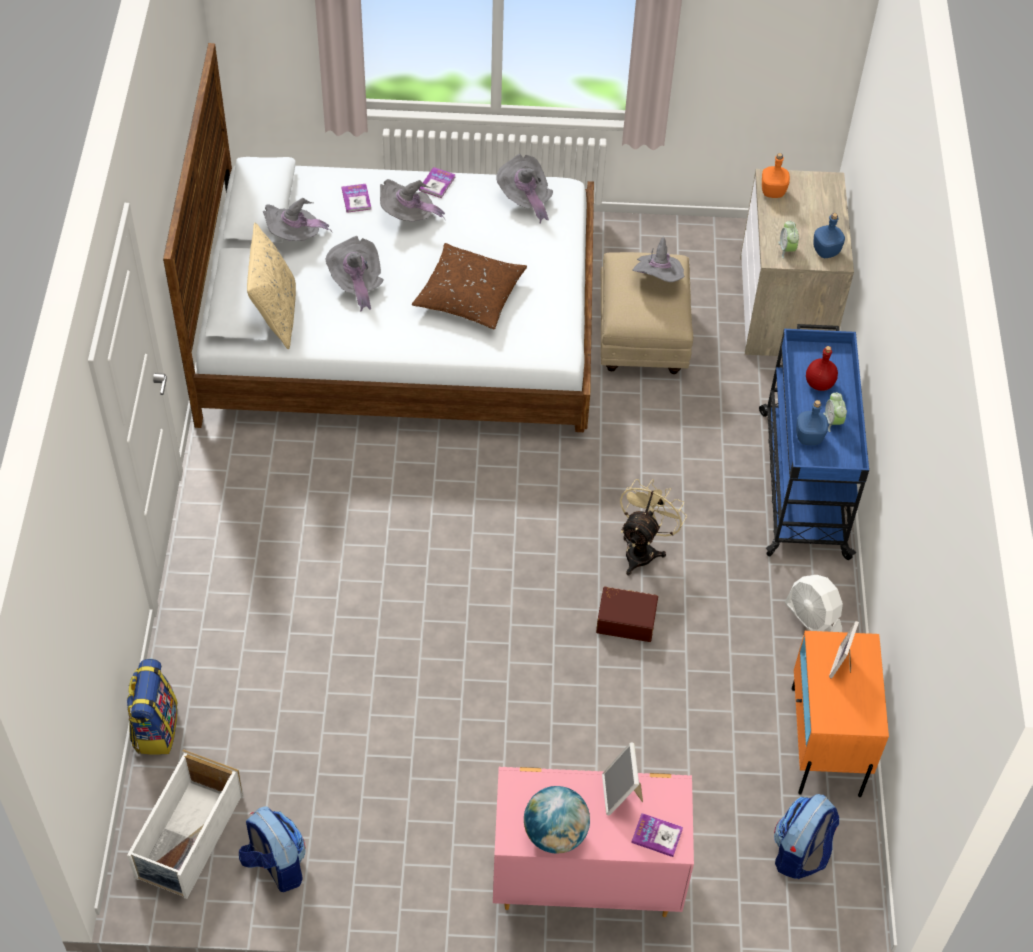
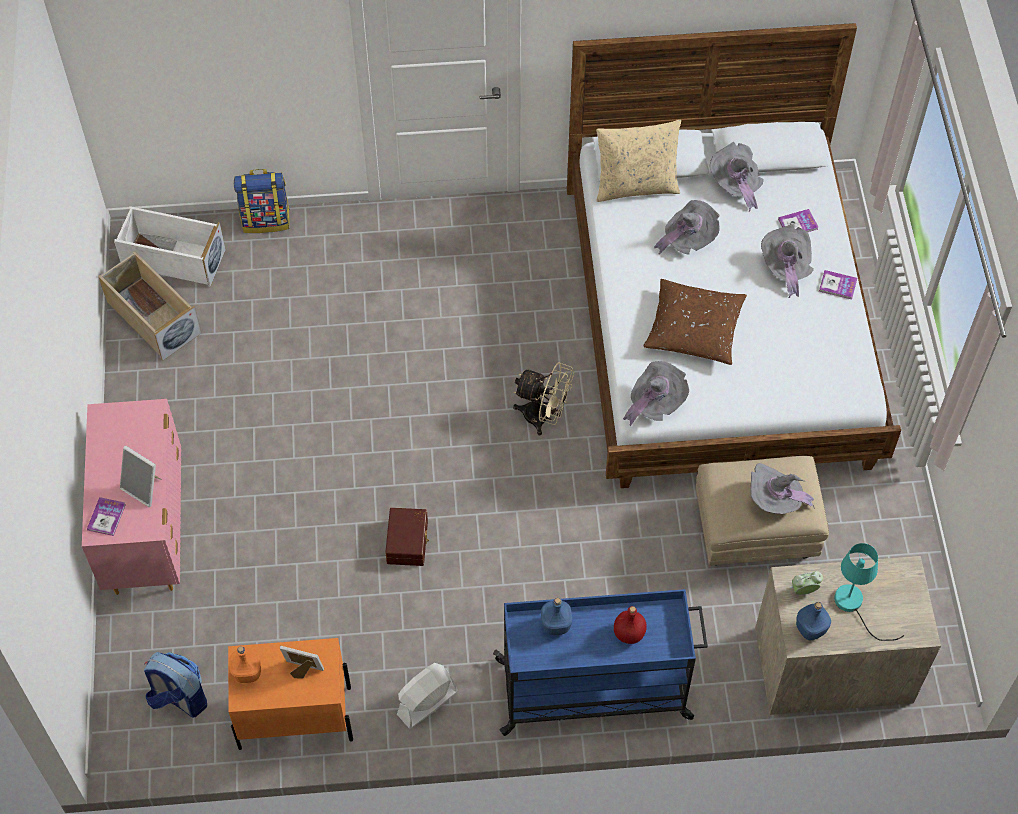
camera: 85 degrees right, 5 degrees up
backpack [239,806,306,892] -> beige storage box [98,251,201,361]
grey hat [496,153,553,224] -> grey hat moved to [623,361,689,426]
globe [524,786,590,853] -> none
picture frame [602,742,643,815] -> picture frame turned 135 degrees counterclockwise [120,446,162,507]
beige fan [620,479,687,575] -> beige fan moved to [513,362,575,435]
orange bottle [762,153,790,198] -> orange bottle moved to [229,646,261,683]
alarm clock [823,392,847,432] -> none
none -> turquoise table lamp [834,543,904,641]

